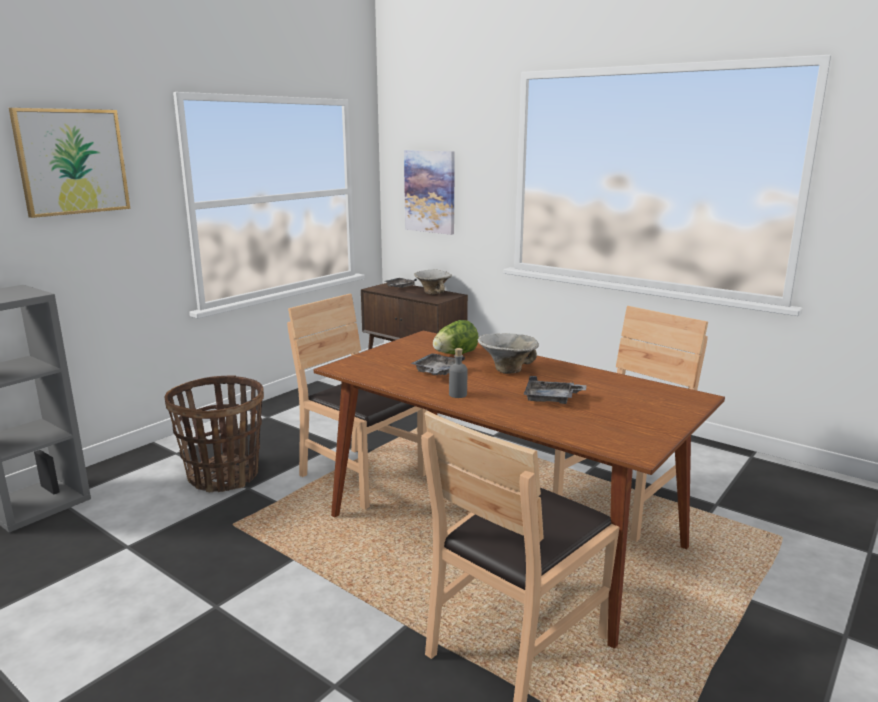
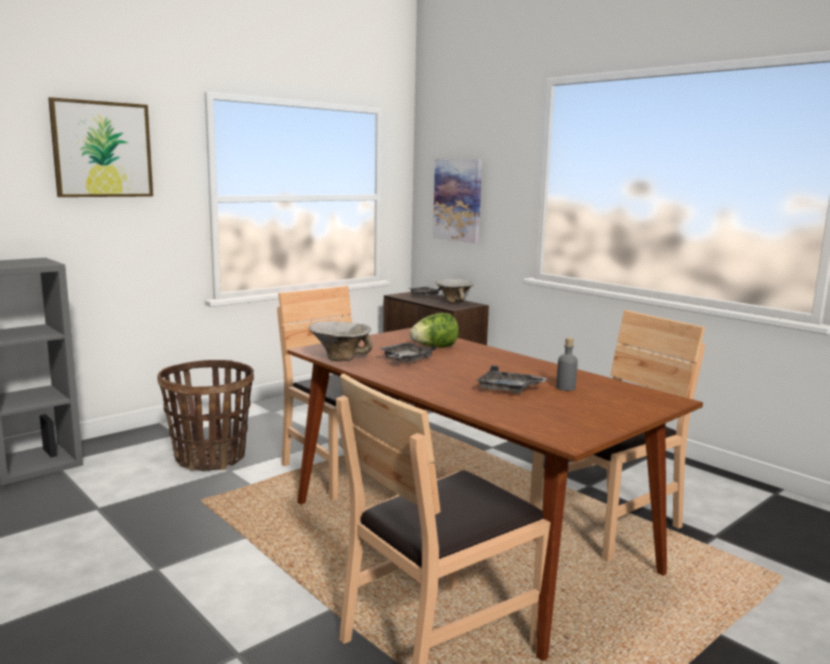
camera: 10 degrees right, 5 degrees down
grey bottle [449,348,467,398] -> grey bottle moved to [556,338,578,391]
bowl [478,333,539,374] -> bowl moved to [308,321,373,361]

